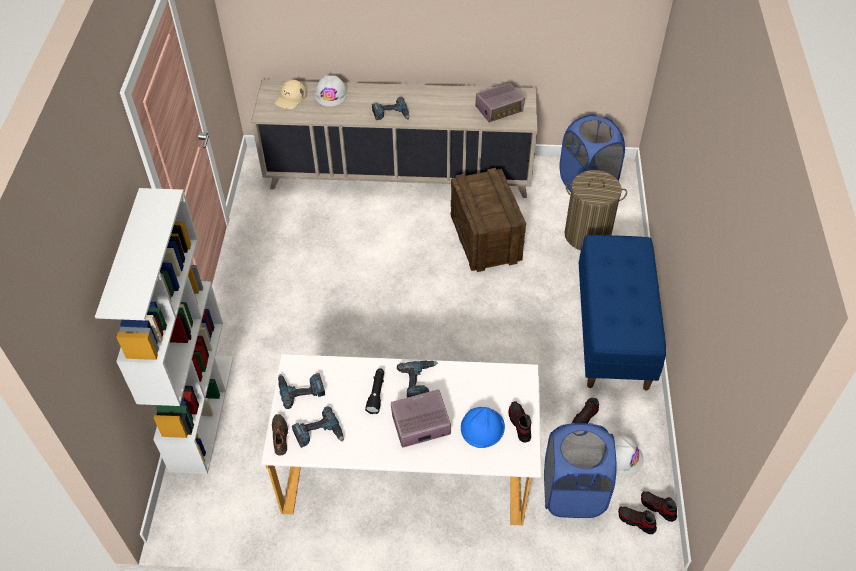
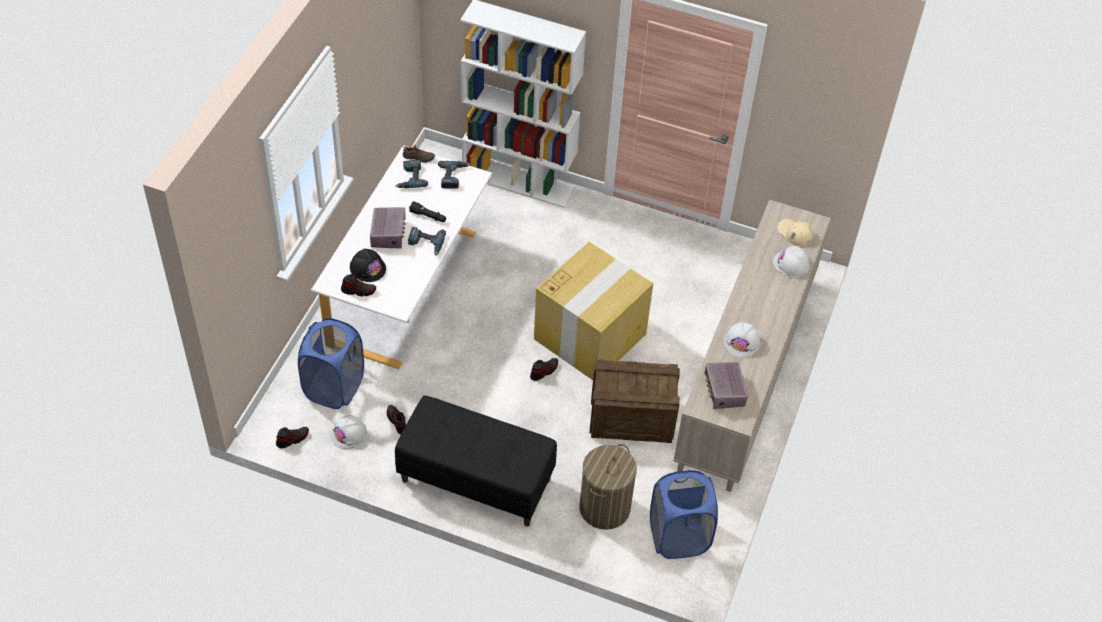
camera: 105 degrees right, 0 degrees up
power drill [372,97,409,120] -> none
blue hard hat [461,407,505,448] -> black hard hat [350,249,386,282]
blue bench [579,235,666,390] -> black bench [395,395,557,526]
shoe [618,507,657,534] -> shoe moved to [530,358,558,381]
none -> cardboard box [534,242,653,380]
none -> white hard hat [724,322,760,357]

